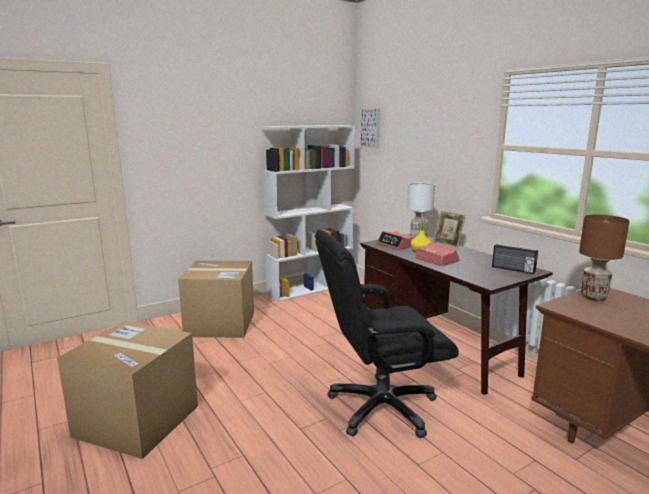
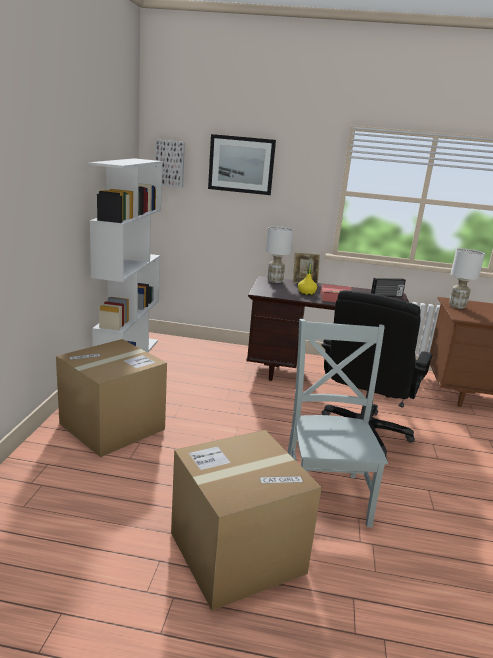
camera: 50 degrees left, 5 degrees up
alarm clock [377,231,415,250] -> none
brown table lamp [579,215,630,301] -> white table lamp [449,248,485,309]
none -> picture [208,134,276,195]
none -> grey chair [288,319,388,528]

